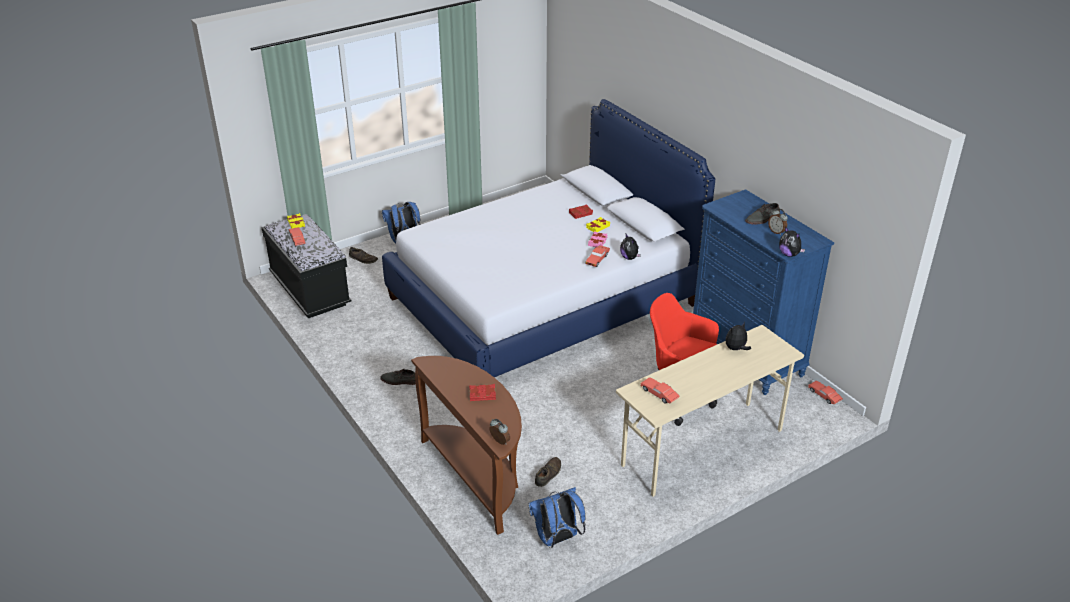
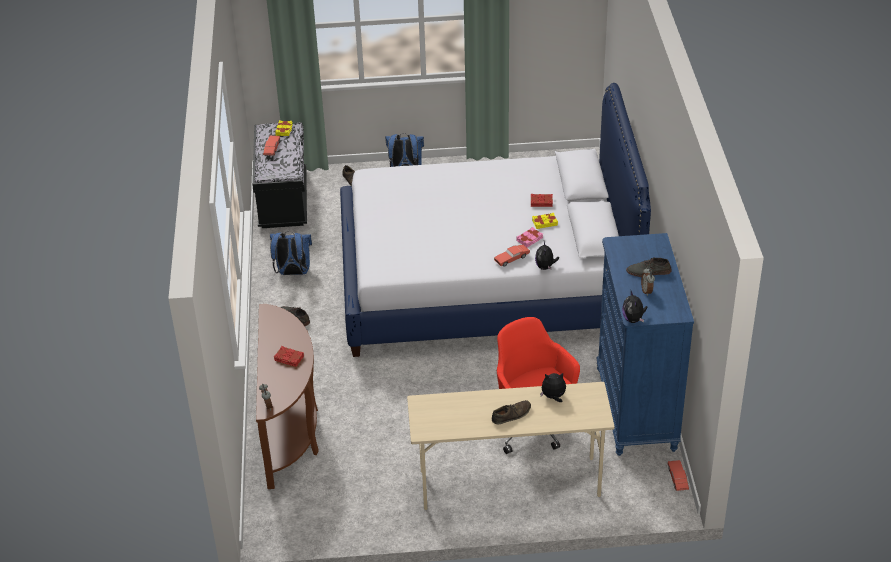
camera: 30 degrees right, 5 degrees up
blue backpack [528,487,586,548] -> blue backpack moved to [270,231,312,275]
brown shoe [535,457,561,487] -> brown shoe moved to [492,400,531,424]
red toy car [640,377,680,404] -> none

